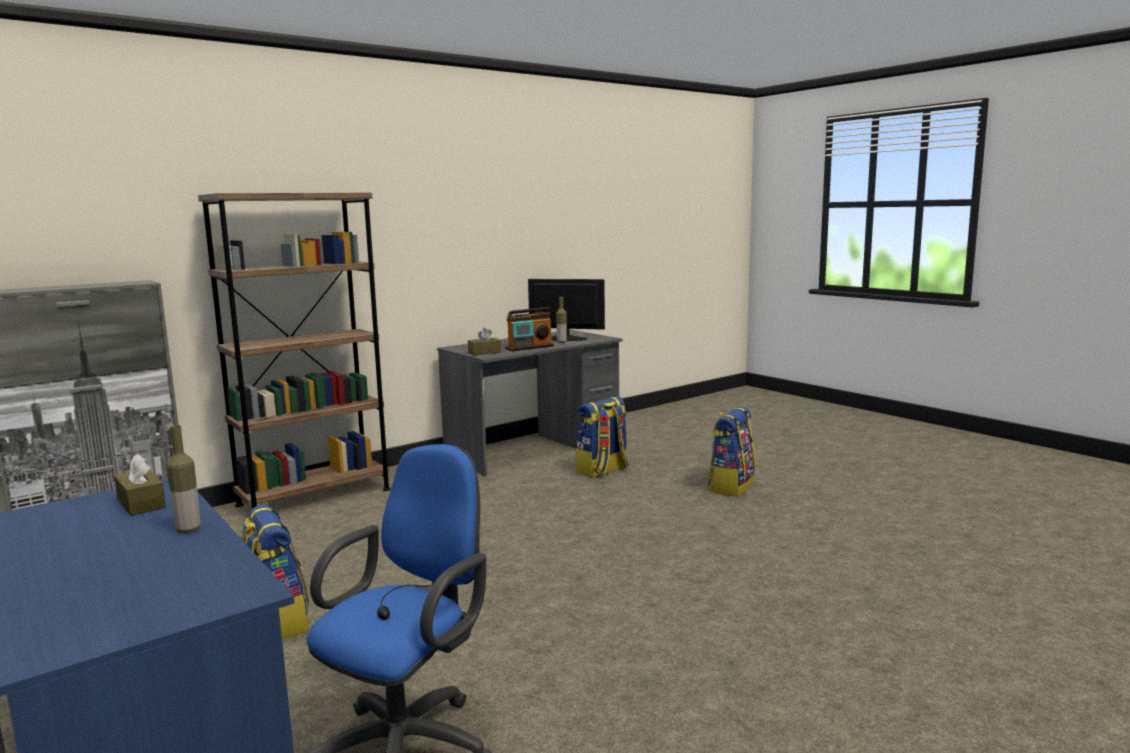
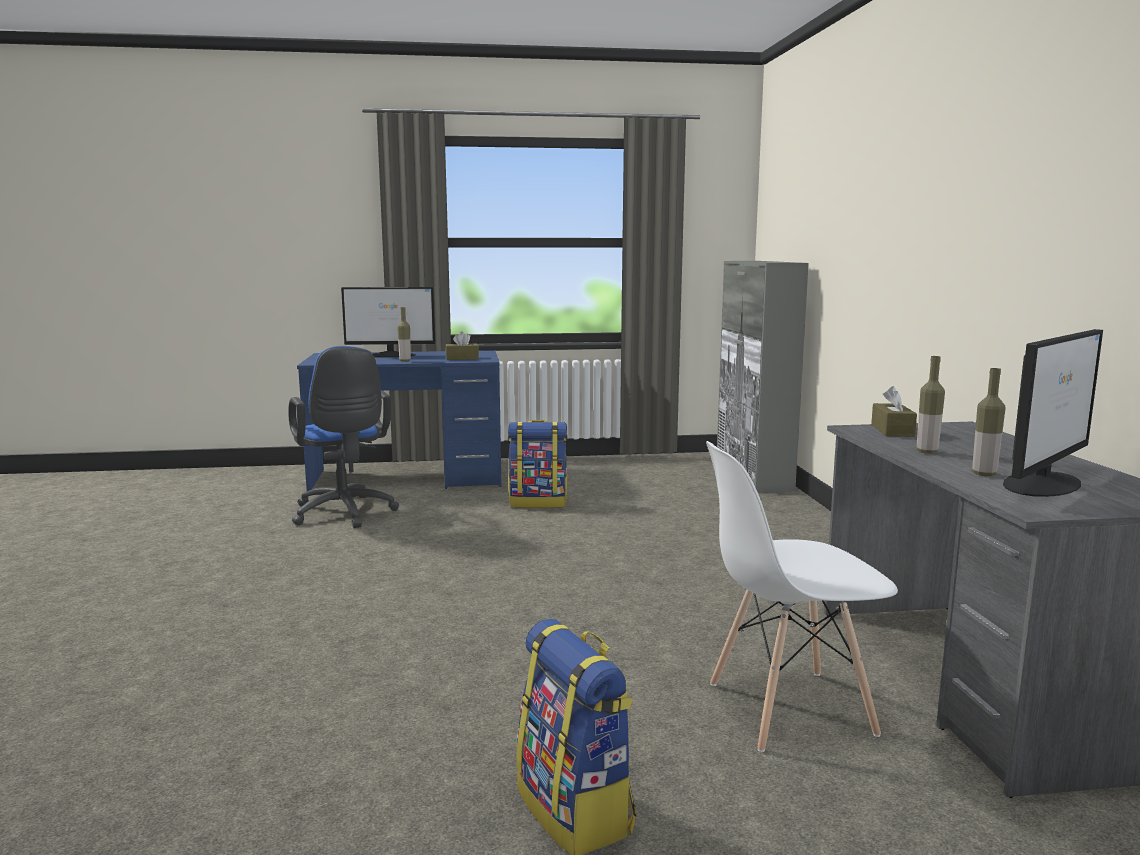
camera: 120 degrees right, 0 degrees up
brown bookcase [198,193,391,508] -> none
radio [505,307,554,351] -> bottle [917,356,945,454]
backpack [576,396,628,478] -> white chair [706,441,898,752]
none -> monitor [341,287,435,357]

